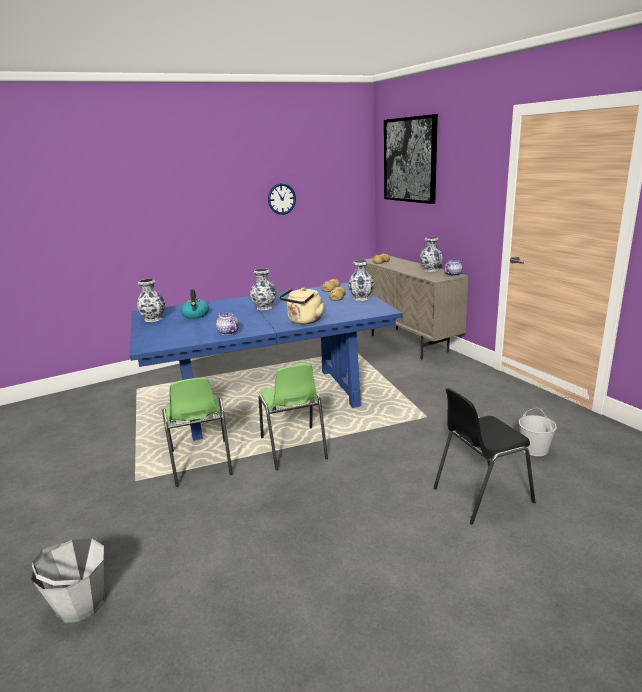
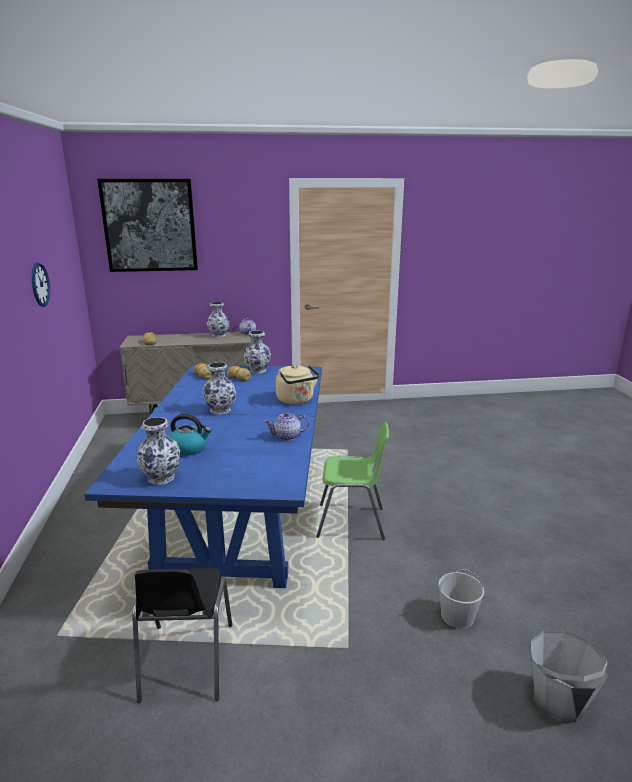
camera: 70 degrees left, 0 degrees up
green chair [162,377,233,487] -> none
black chair [433,388,535,524] -> black chair moved to [132,568,233,703]
white bucket [519,408,557,456] -> white bucket moved to [438,569,484,629]

